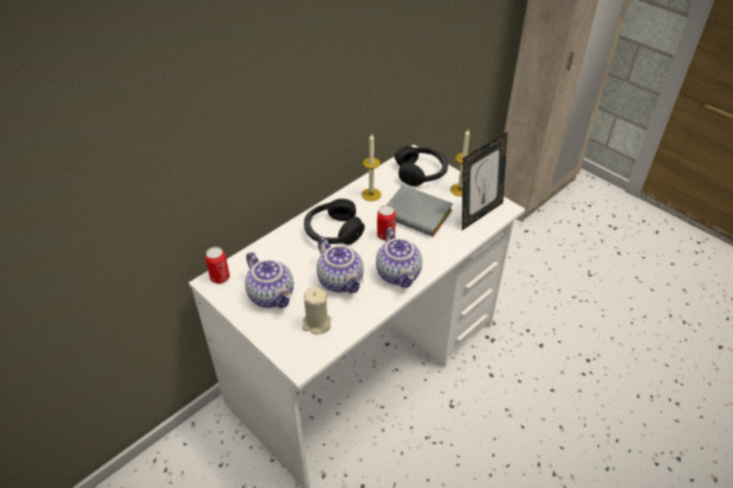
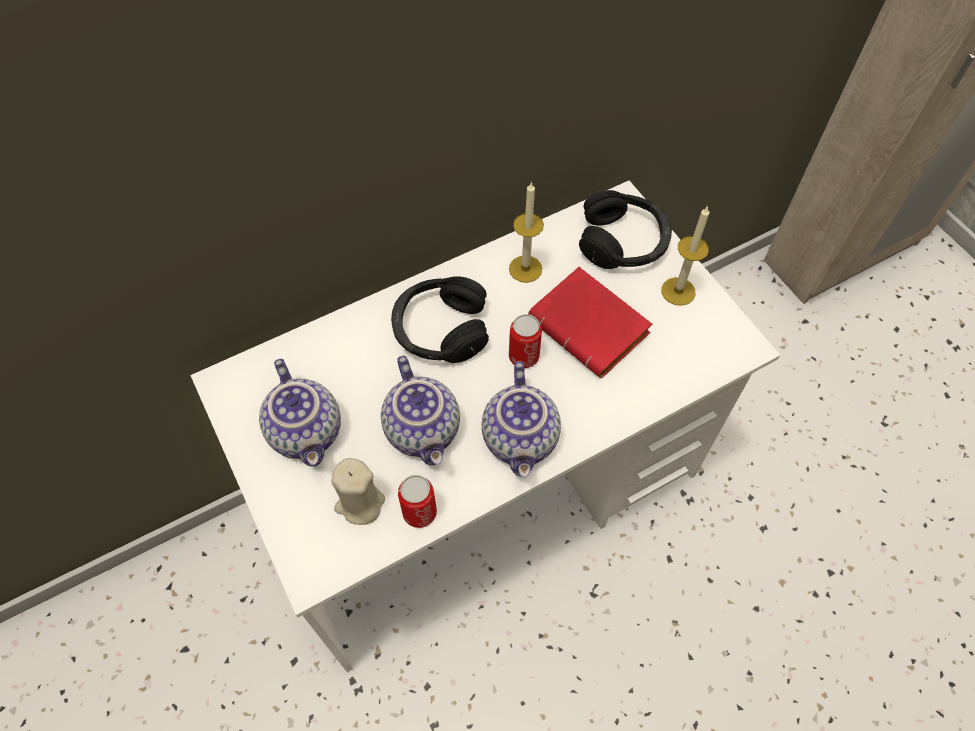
camera: 15 degrees right, 15 degrees up
can [205,247,230,284] -> can moved to [398,475,437,528]
grey book [387,185,453,237] -> red book [528,267,653,378]
picture frame [462,132,507,230] -> none

